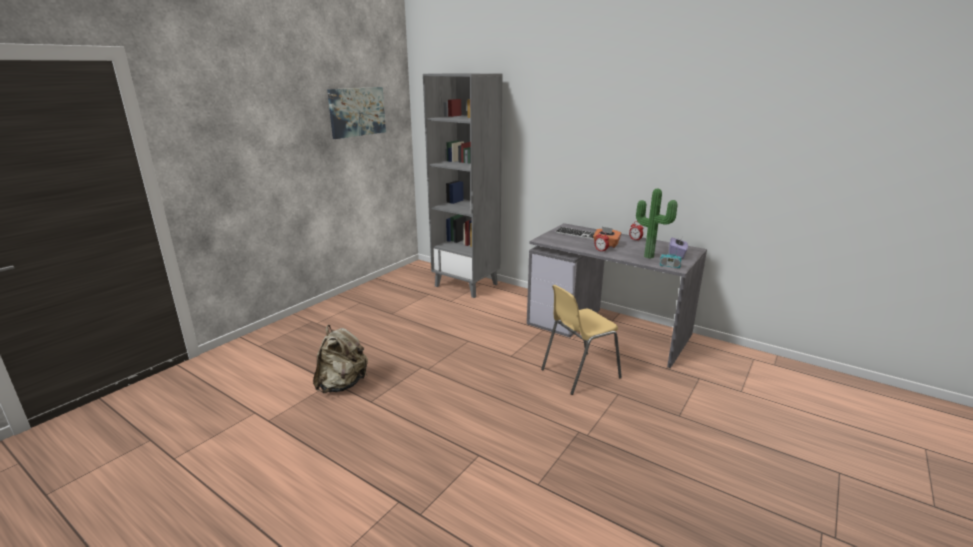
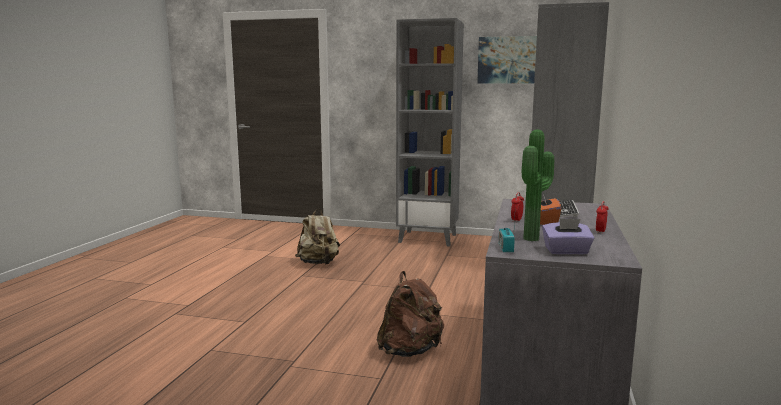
camera: 70 degrees right, 10 degrees down
yellow chair [541,285,622,395] -> brown backpack [377,271,444,357]
none -> grey bookcase [396,18,464,247]

